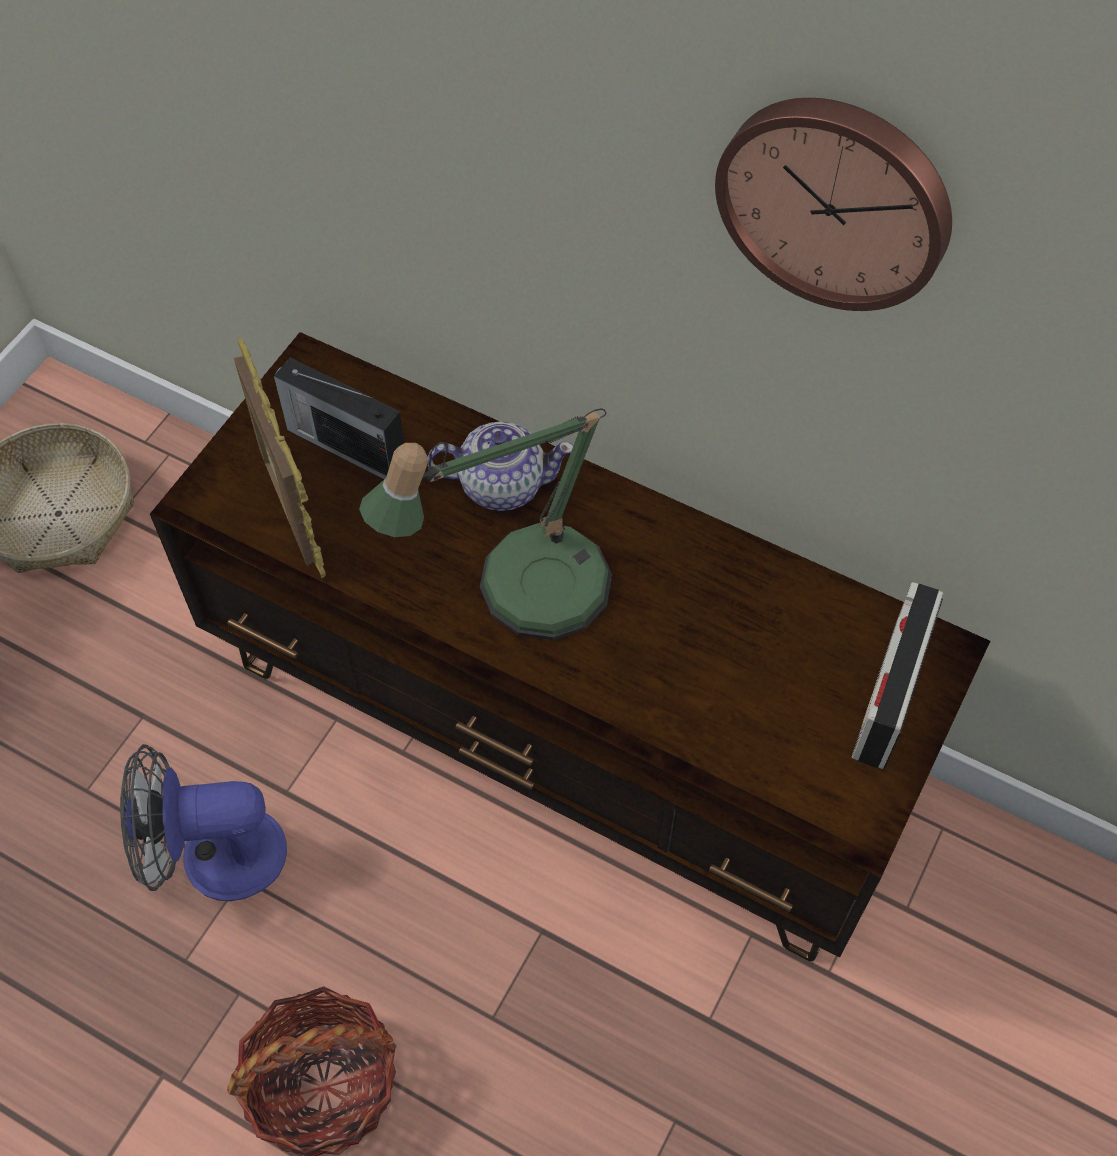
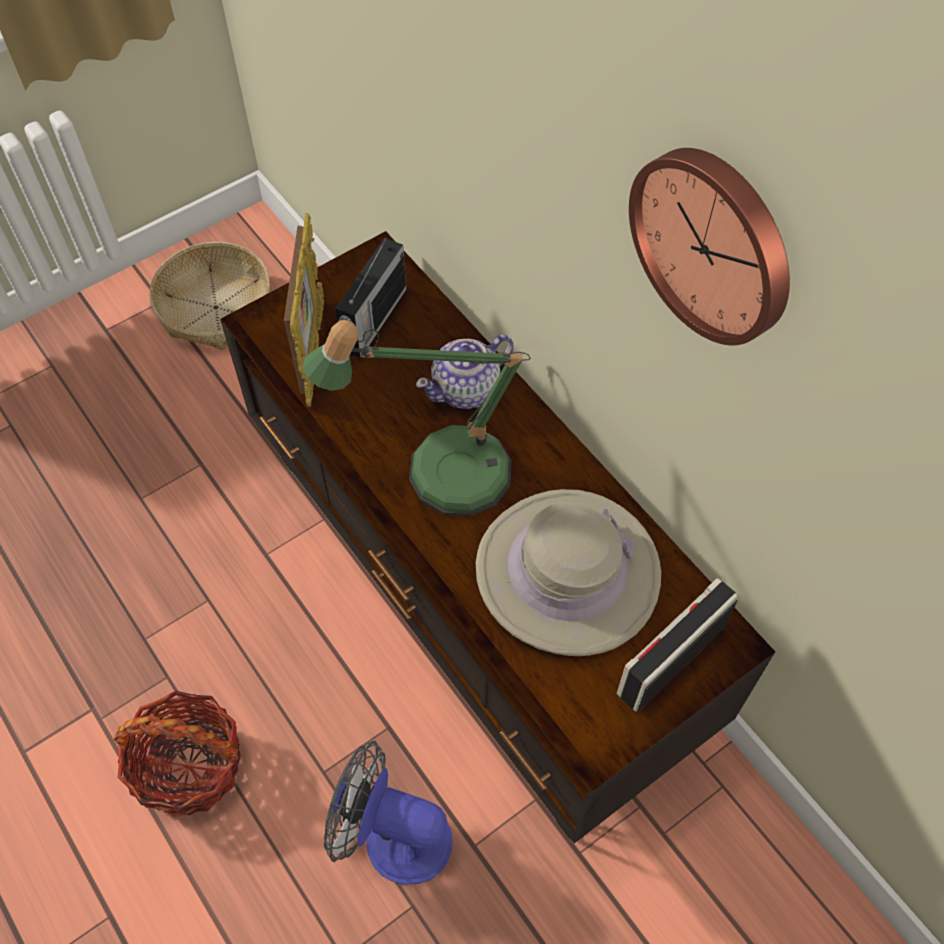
camera: 25 degrees right, 0 degrees up
fan [120,744,287,901] -> fan moved to [324,741,453,885]
radio [274,358,404,479] -> radio turned 120 degrees counterclockwise [335,237,407,359]
teapot [427,421,574,511] -> teapot turned 120 degrees clockwise [416,334,513,409]
none -> beige hat [476,489,661,656]

